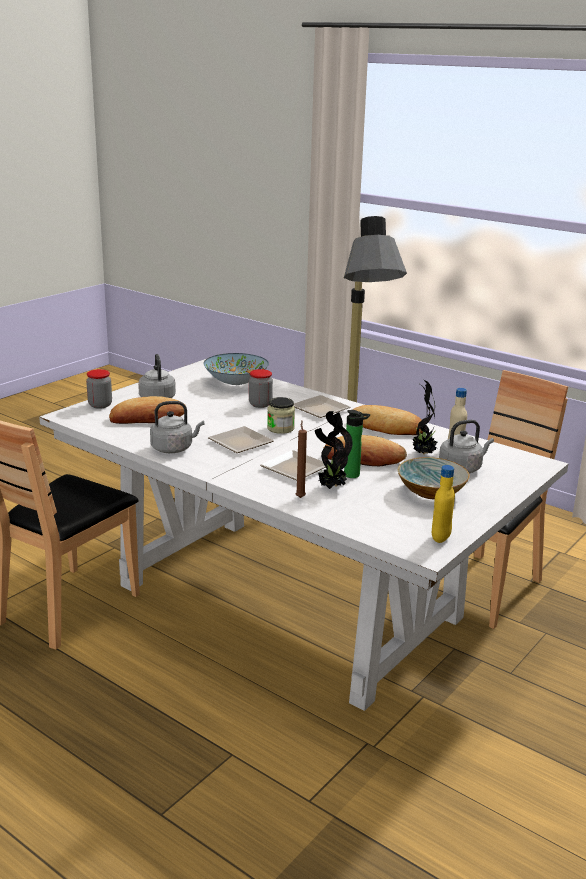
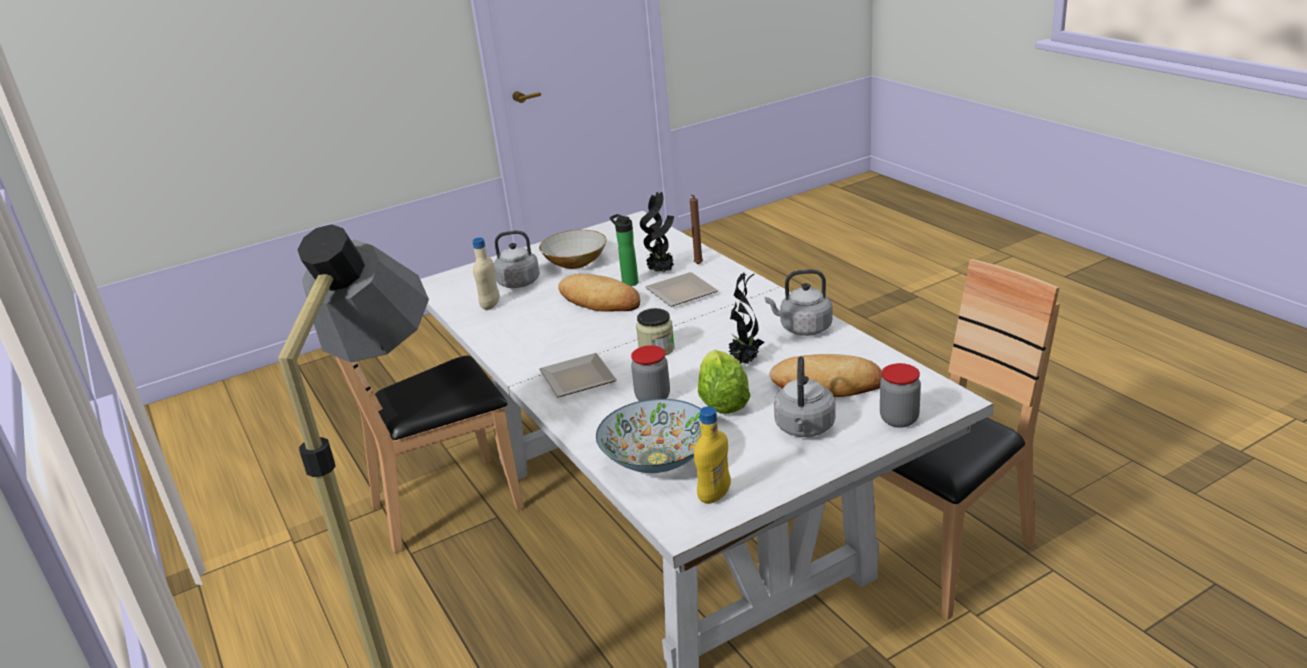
camera: 155 degrees left, 5 degrees up
plate [208,426,274,453] -> none
bread [352,405,423,435] -> none
potted plant [411,379,437,454] -> potted plant moved to [728,273,765,364]
yellow bottle [432,465,455,543] -> yellow bottle moved to [694,406,731,504]
none -> lettuce [698,350,751,414]

